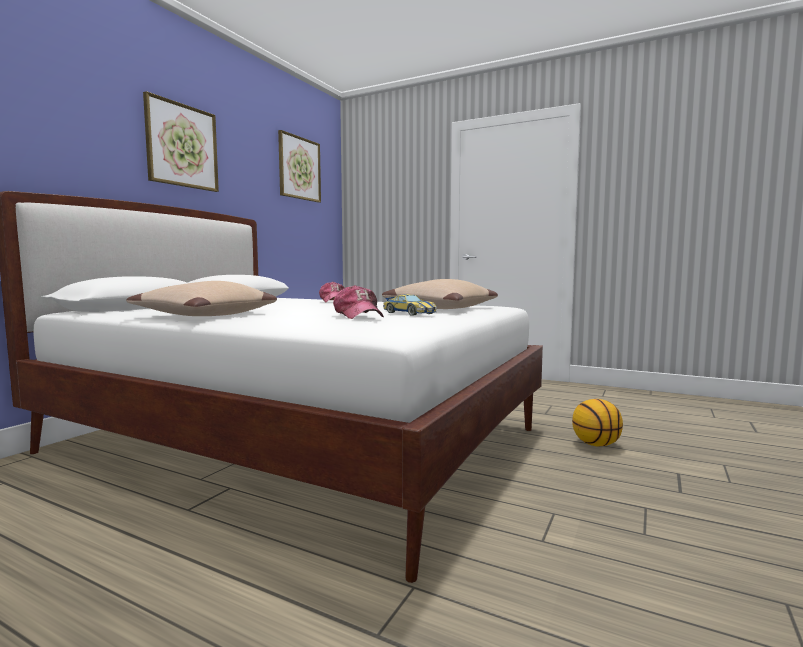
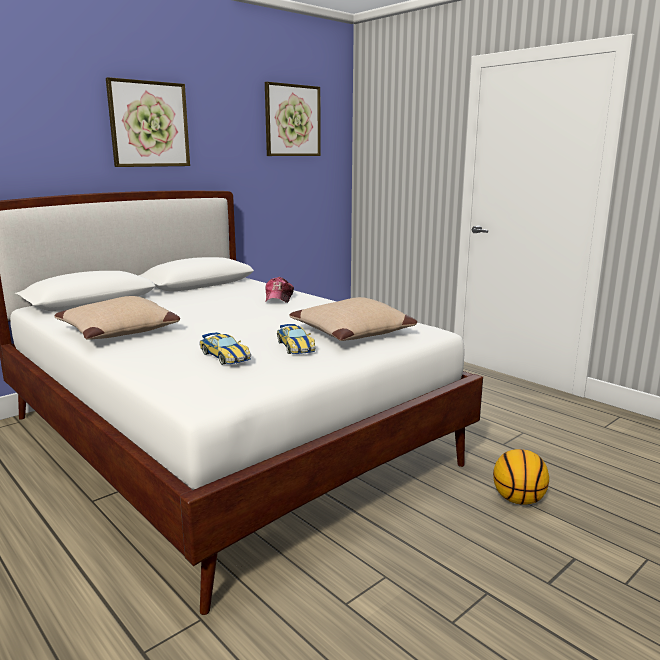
camera: 20 degrees right, 10 degrees up
cap [333,285,384,319] -> toy car [199,332,251,365]

